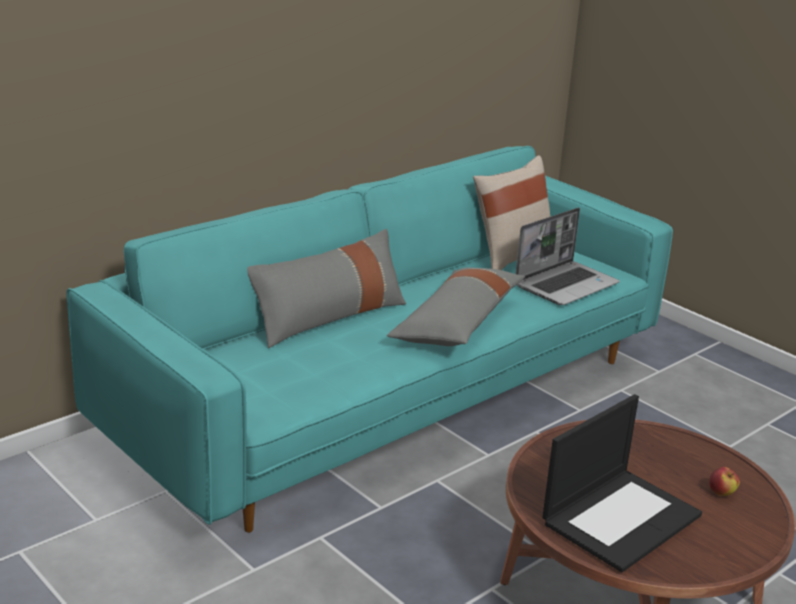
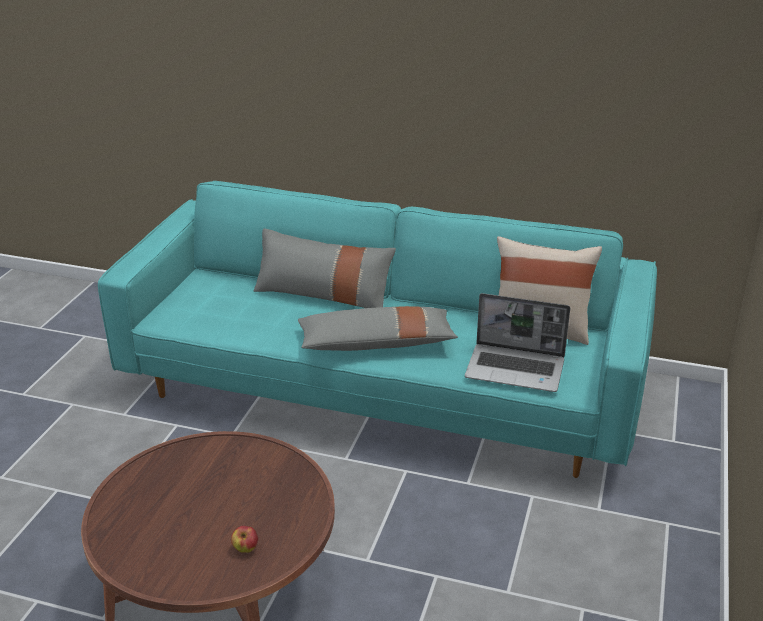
camera: 60 degrees right, 5 degrees up
laptop [542,394,702,572] -> none

